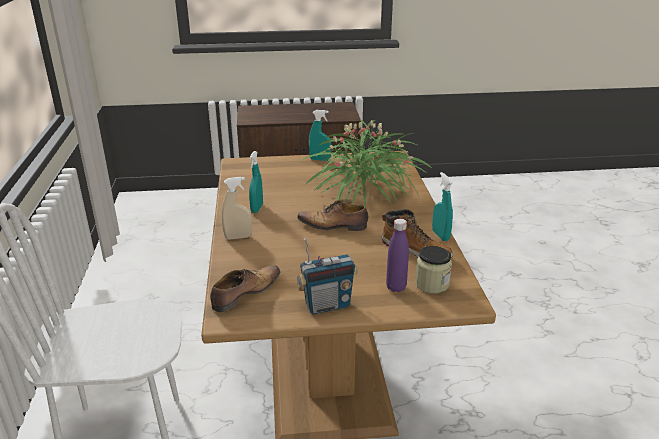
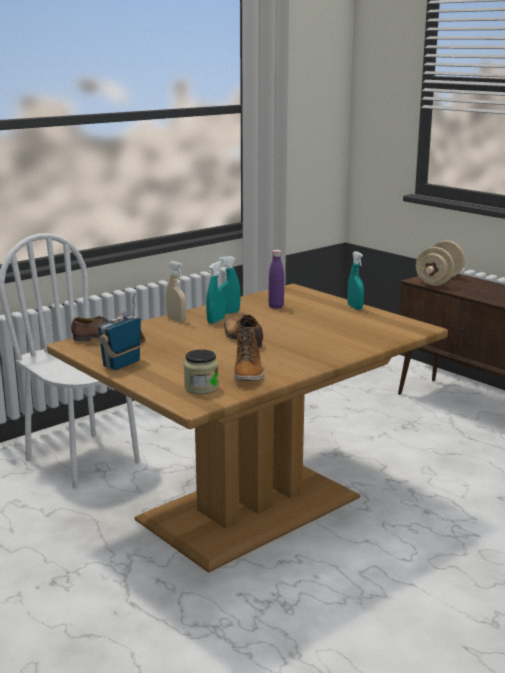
camera: 55 degrees right, 10 degrees down
radio [297,238,358,314] -> radio turned 90 degrees clockwise [98,294,146,370]
potted plant [301,119,433,208] -> none
purple bottle [386,219,409,292] -> purple bottle moved to [268,250,284,309]
turquoise spray bottle [432,172,453,241] -> turquoise spray bottle moved to [206,261,226,324]
none -> beige dumbbell [416,240,465,286]

